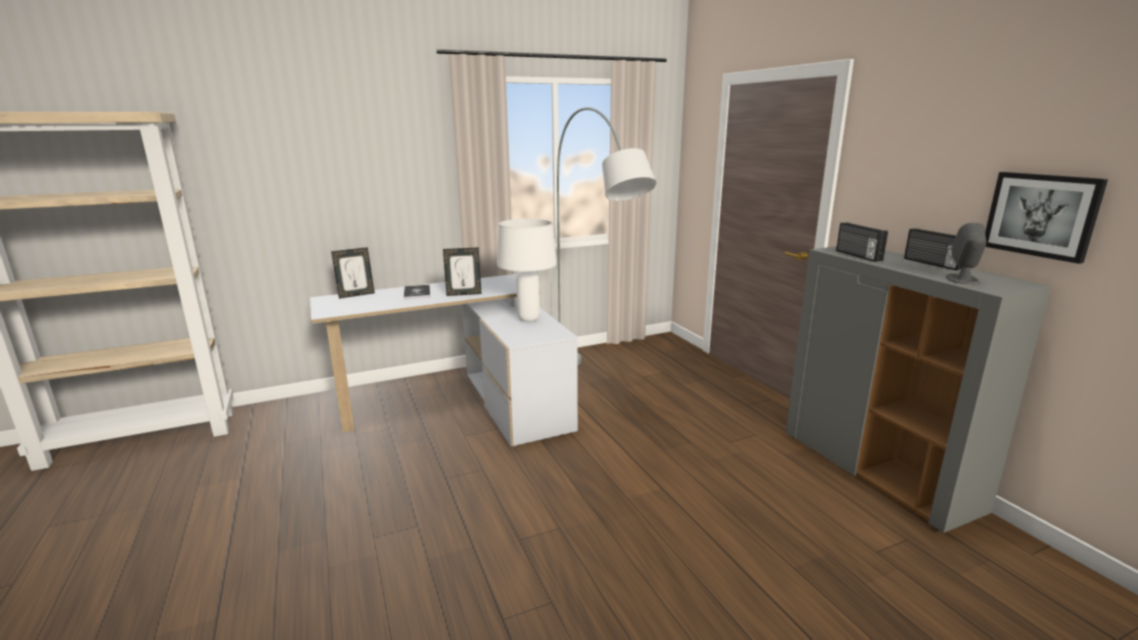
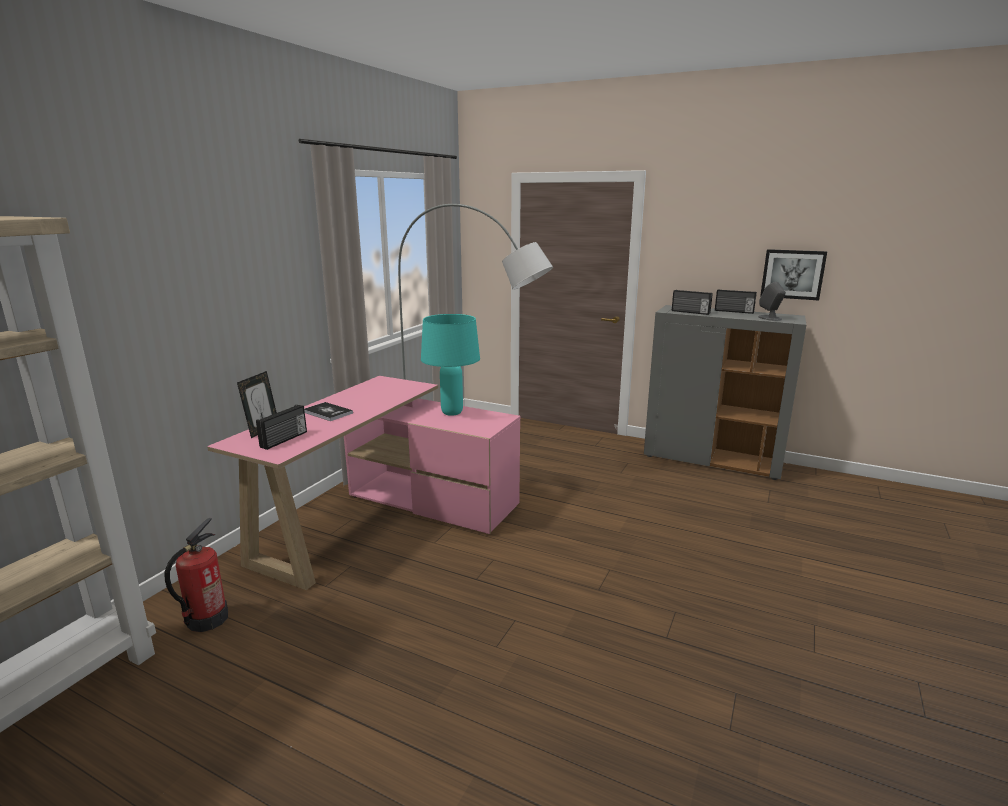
camera: 40 degrees left, 0 degrees up
white desk [310,274,578,447] -> pink desk [207,376,521,590]
picture frame [443,247,482,296] -> none
white table lamp [497,219,557,322] -> turquoise table lamp [421,314,480,416]
none -> fire extinguisher [165,518,228,632]
none -> radio [256,405,307,450]

